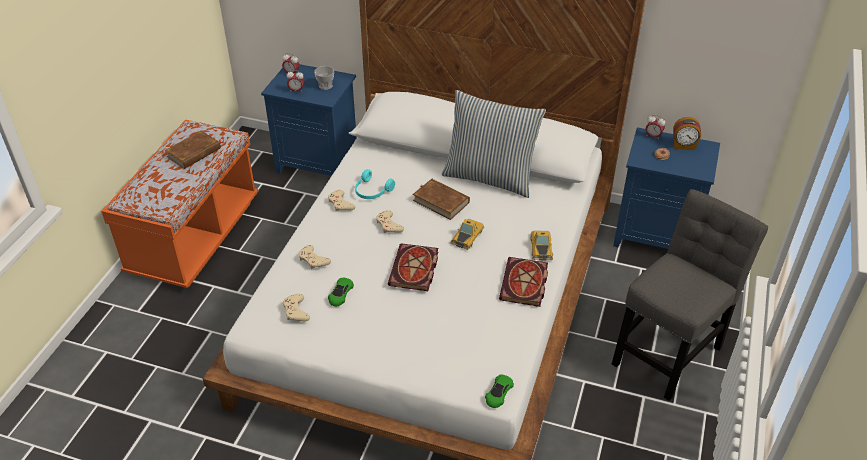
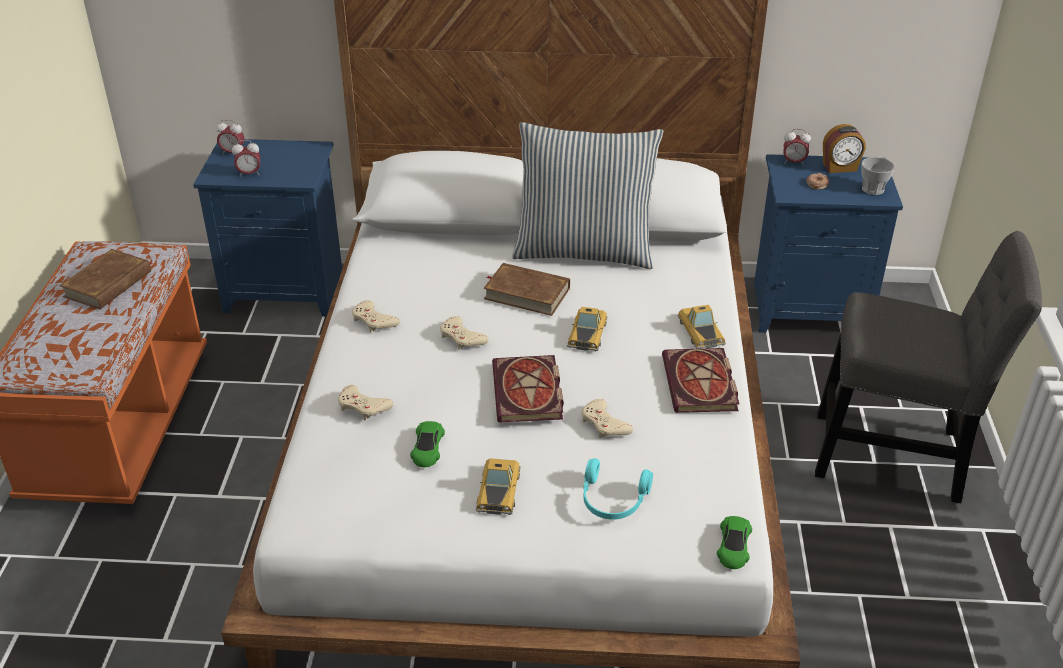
camera: 15 degrees left, 5 degrees down
beige game controller [283,294,310,321] -> beige game controller moved to [581,399,633,438]
cup [314,66,334,90] -> cup moved to [861,157,895,195]
turquoise headphones [355,169,395,199] -> turquoise headphones moved to [584,458,653,520]
grey chair [612,189,768,401] -> grey chair turned 75 degrees clockwise [815,231,1042,503]
none -> toy car [476,458,521,515]

